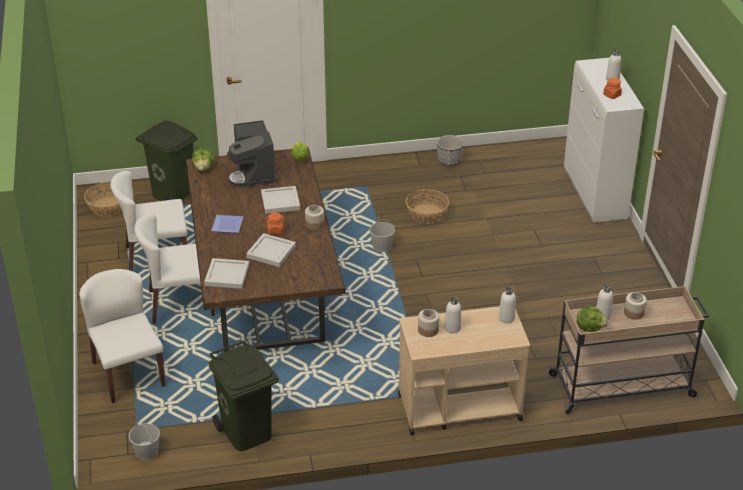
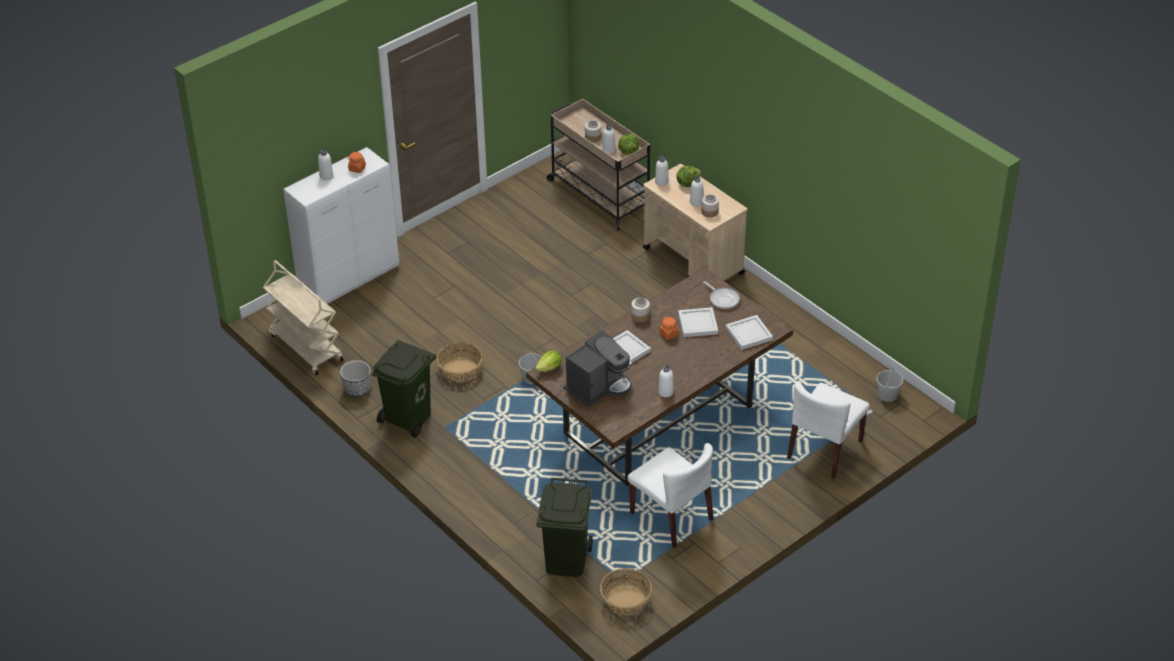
camera: 120 degrees left, 5 degrees up
white chair [134,213,215,324] -> none
lettuce [192,148,215,171] -> lettuce moved to [676,166,701,187]
green trash can [209,341,279,451] -> green trash can moved to [372,340,436,437]
plate [211,215,243,233] -> none
none -> beige cart [263,260,344,375]
none -> white bottle [658,365,673,397]
none -> frying pan [703,281,740,309]

